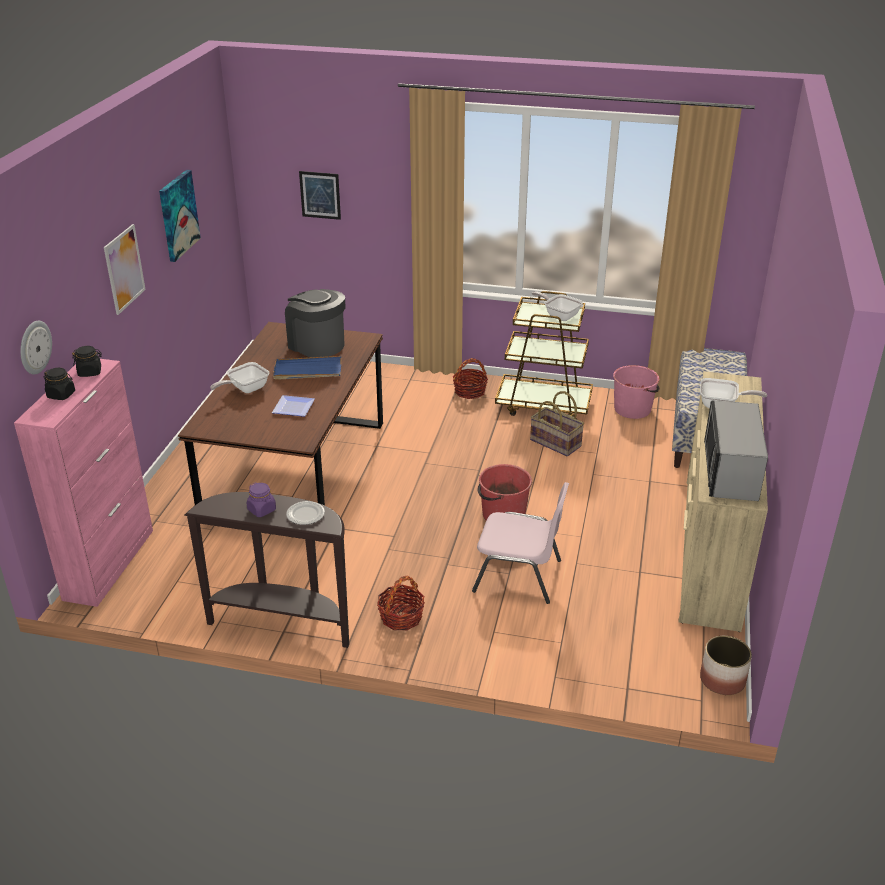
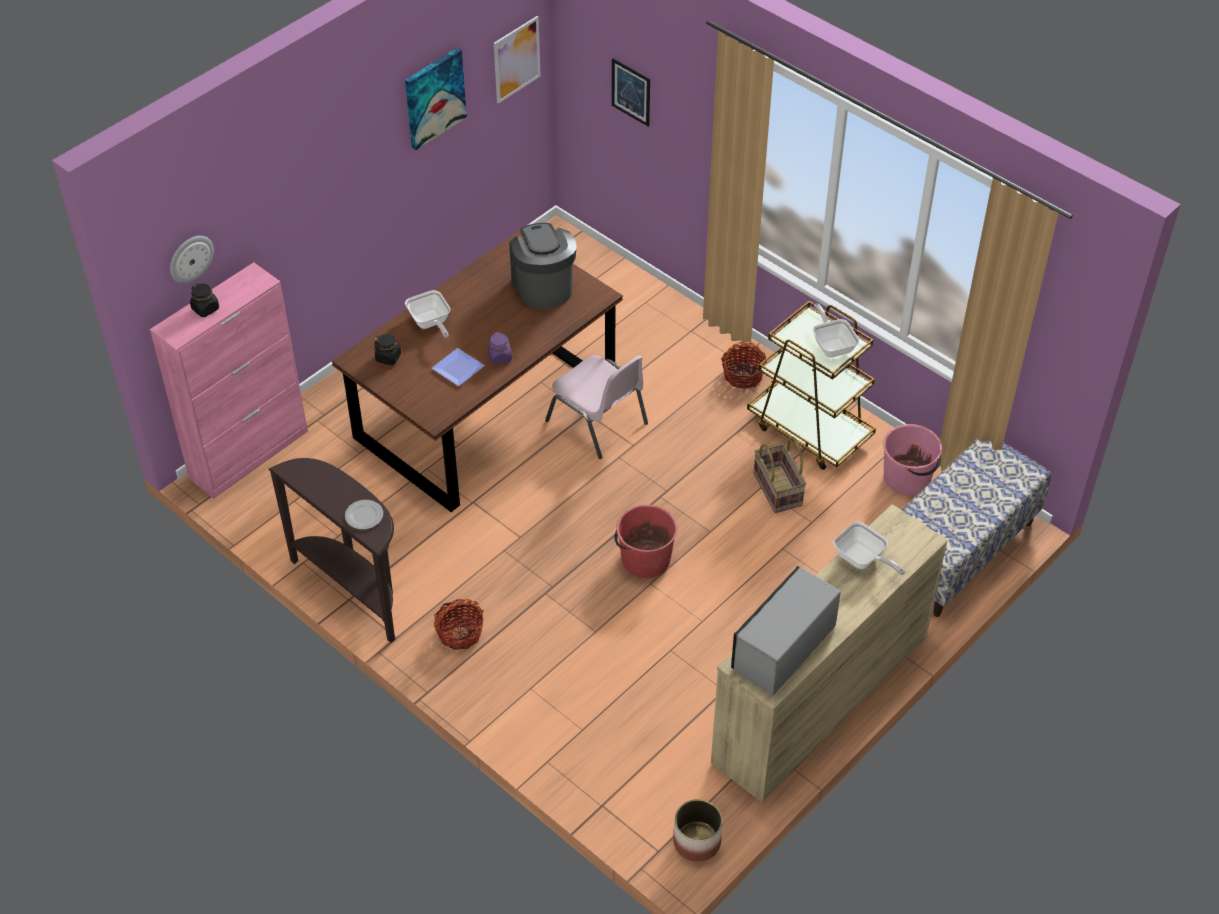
camera: 30 degrees right, 15 degrees up
black jar [72,346,102,377] -> black jar moved to [374,334,401,365]
picture [104,224,146,315] -> picture moved to [494,16,541,104]
frying pan [210,362,269,393] -> frying pan turned 105 degrees counterclockwise [405,290,450,338]
purple jar [247,482,276,517] -> purple jar moved to [488,332,512,364]
blue tray [273,356,341,380] -> none
pink chair [472,482,569,604] -> pink chair moved to [545,355,648,459]

